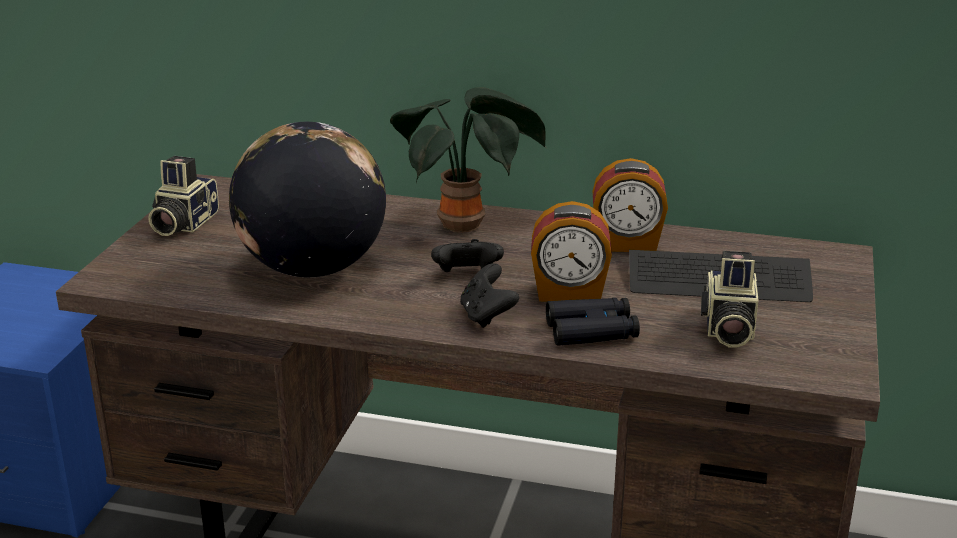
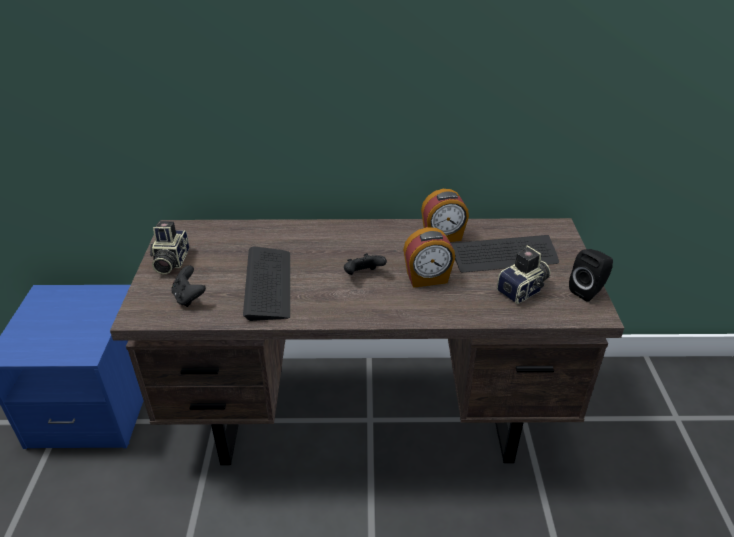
camera: 15 degrees left, 10 degrees up
globe [229,122,386,277] -> keyboard [243,246,290,321]
potted plant [390,87,546,233] -> none
black game controller [460,263,519,328] -> black game controller moved to [171,265,206,307]
black binoculars [546,298,640,346] -> none
camera [701,251,758,347] -> camera turned 120 degrees counterclockwise [497,245,551,304]
none -> black speaker [569,249,613,302]

